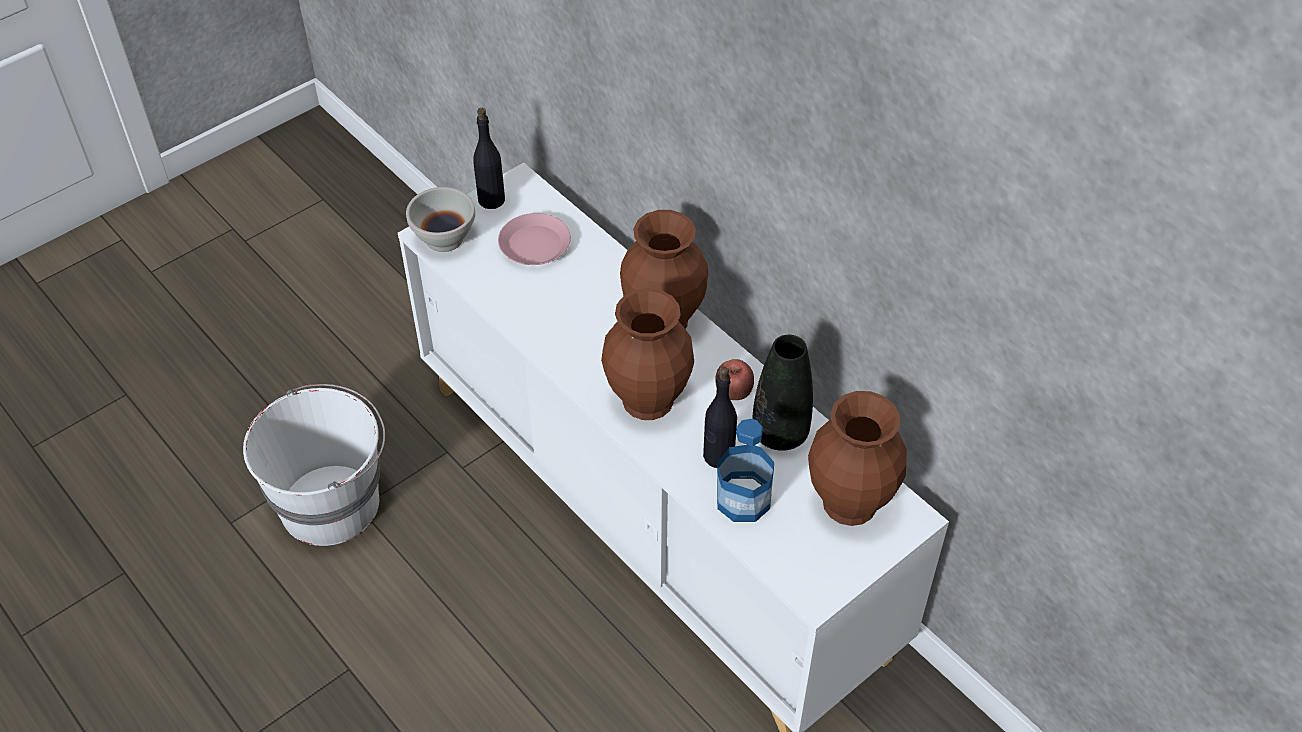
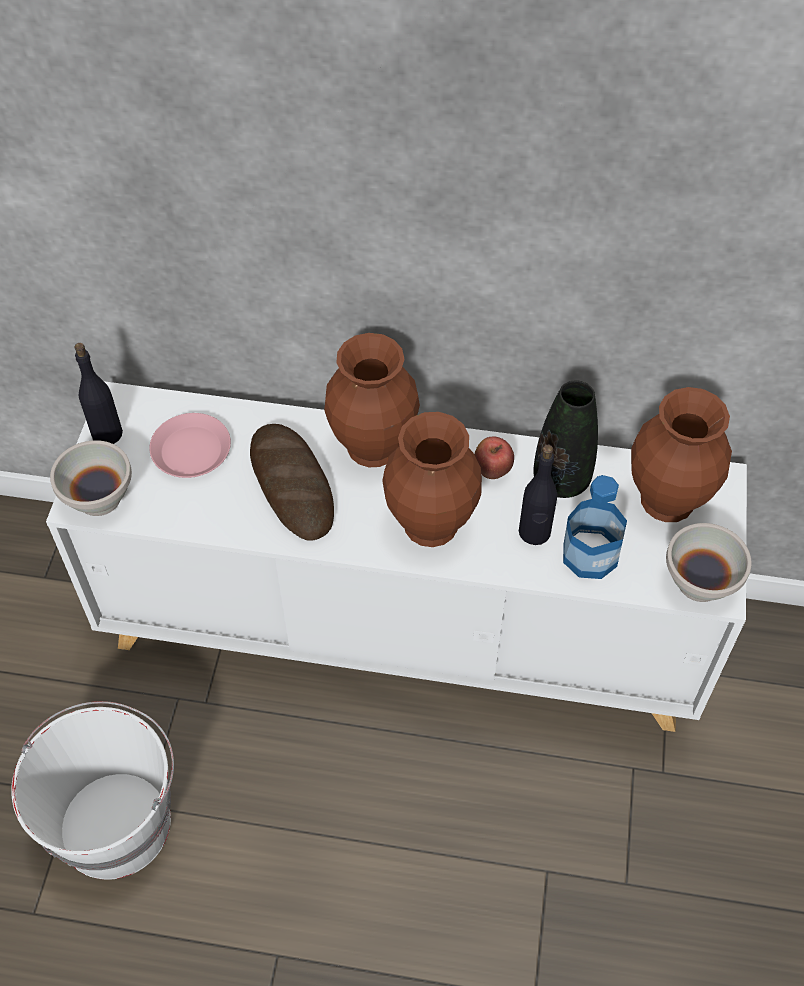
camera: 40 degrees left, 5 degrees up
none -> bread [250,424,334,541]
none -> white bowl [666,523,751,602]

